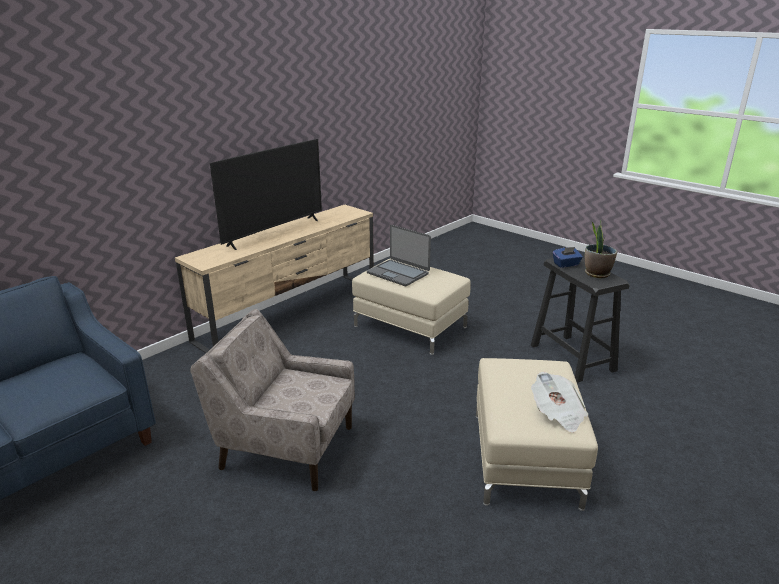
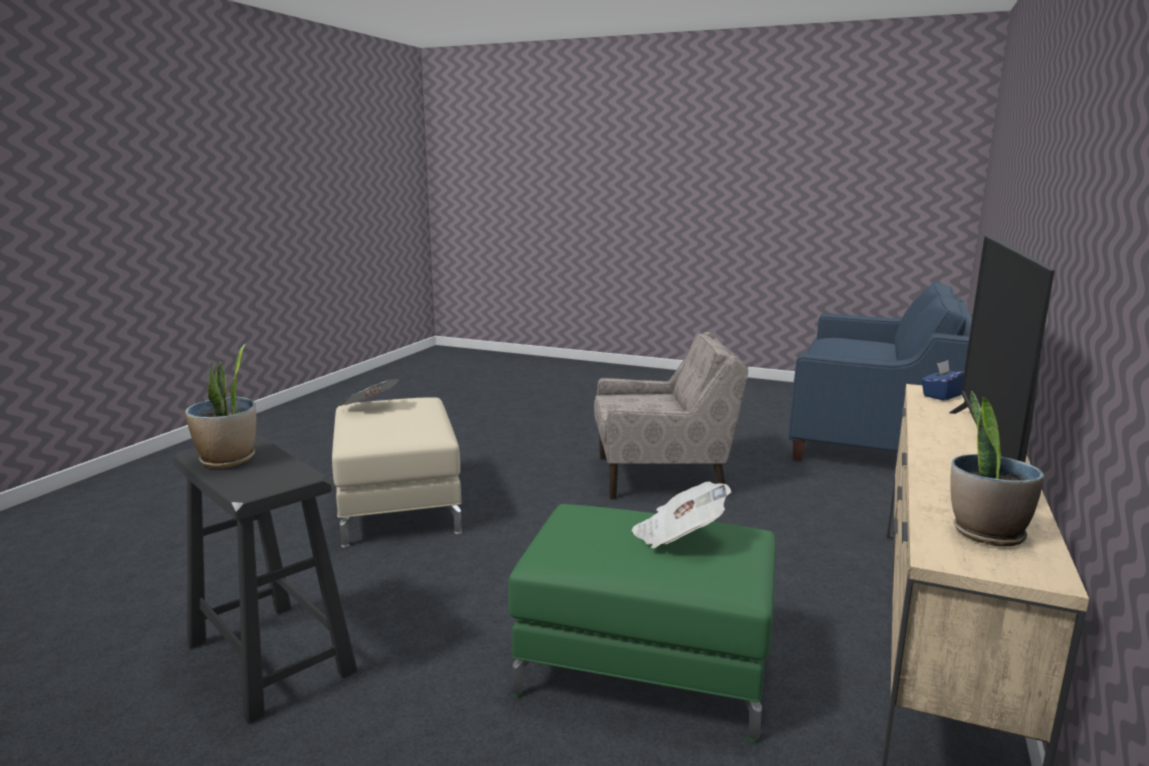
camera: 160 degrees right, 10 degrees down
beige ottoman [352,259,471,355] -> green ottoman [508,504,776,743]
laptop [367,225,431,286] -> newspaper [632,481,731,549]
blue tissue box [553,247,583,268] -> blue tissue box moved to [921,360,964,401]
none -> potted plant [950,391,1044,546]

